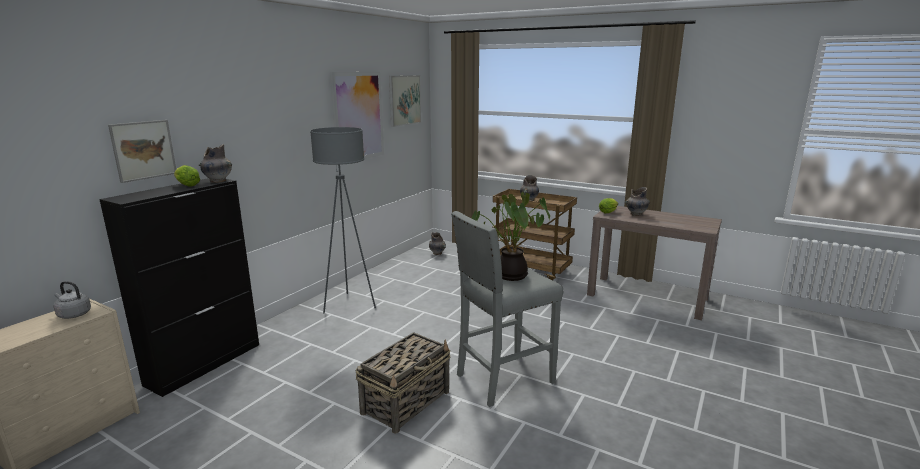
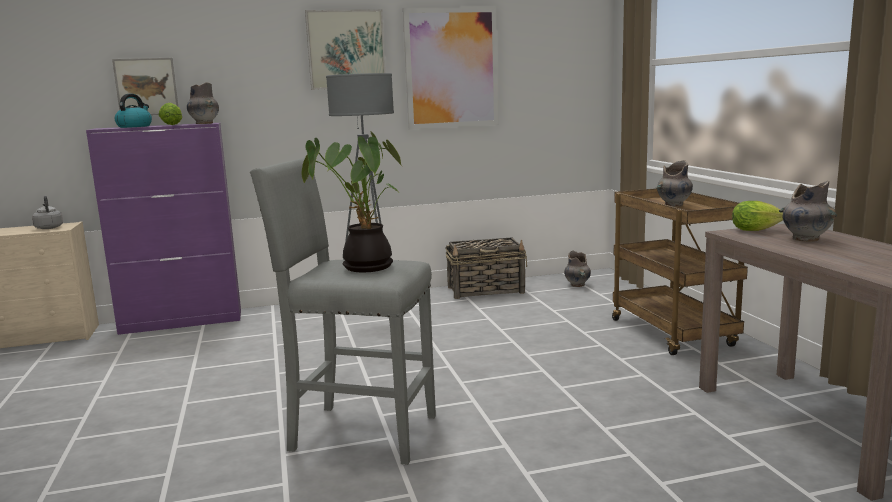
camera: 45 degrees right, 5 degrees down
black cabinet [99,178,259,397] -> purple cabinet [86,123,241,335]
basket [356,332,451,434] -> basket moved to [446,237,527,299]
picture [389,75,421,127] -> picture moved to [305,9,386,90]
none -> kettle [115,94,152,128]

